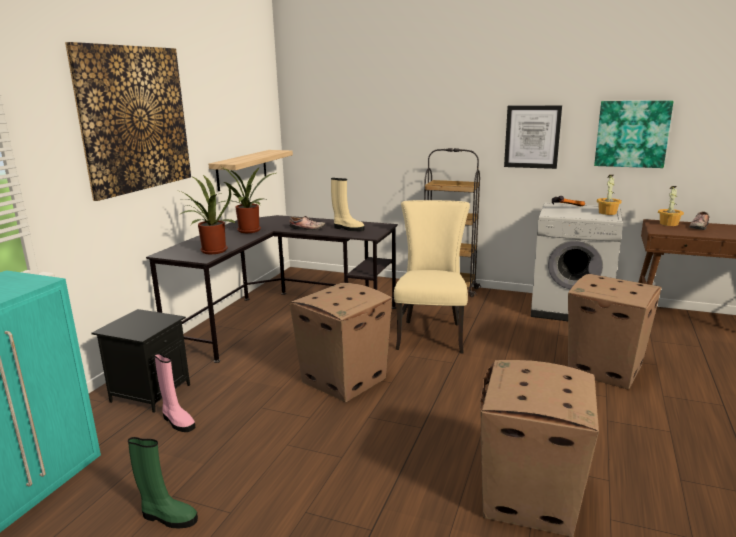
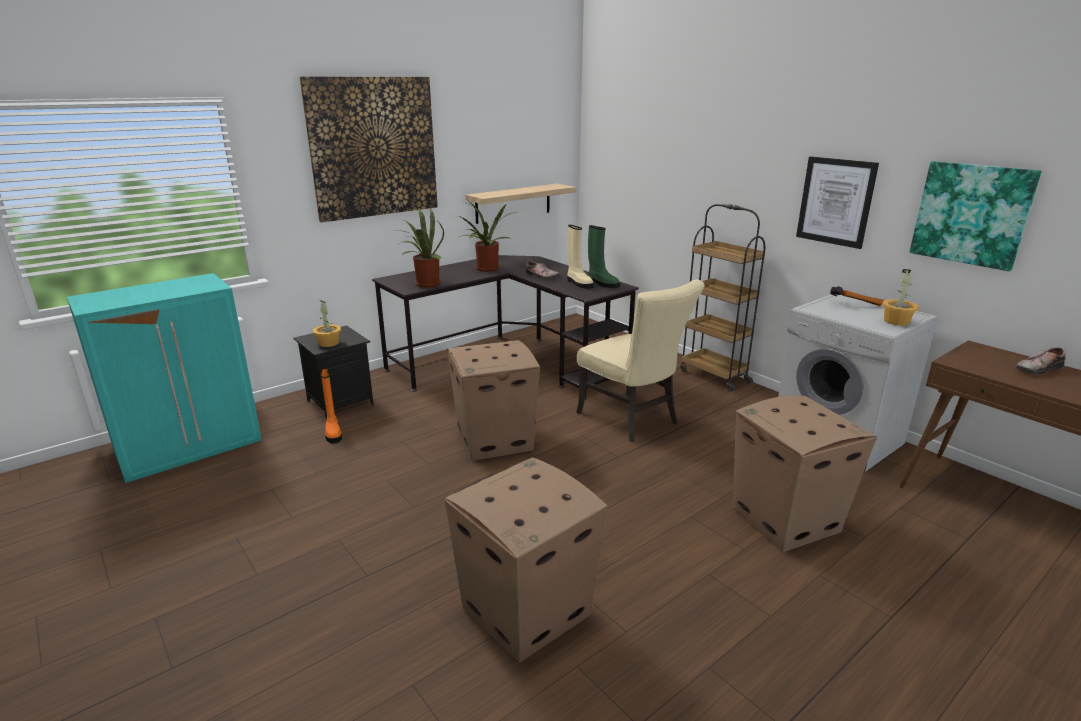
camera: 30 degrees right, 5 degrees up
green boot [128,437,198,528] -> green boot moved to [588,225,620,288]
pink boot [154,353,195,432] -> orange boot [321,368,342,443]
beige chair [394,200,470,353] -> beige chair turned 105 degrees clockwise [576,279,705,442]
potted plant [658,186,684,226] -> potted plant moved to [313,300,341,347]

